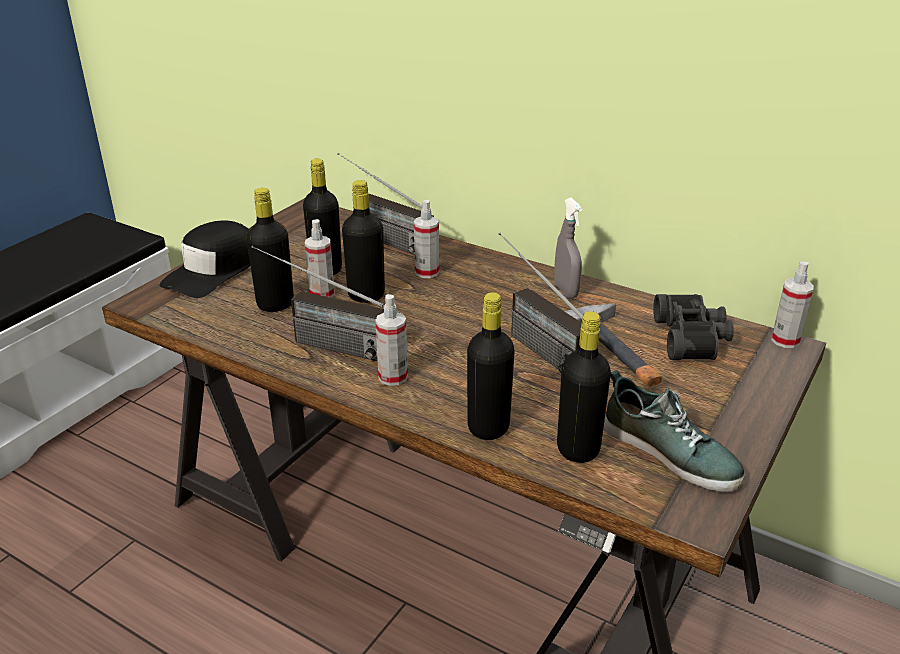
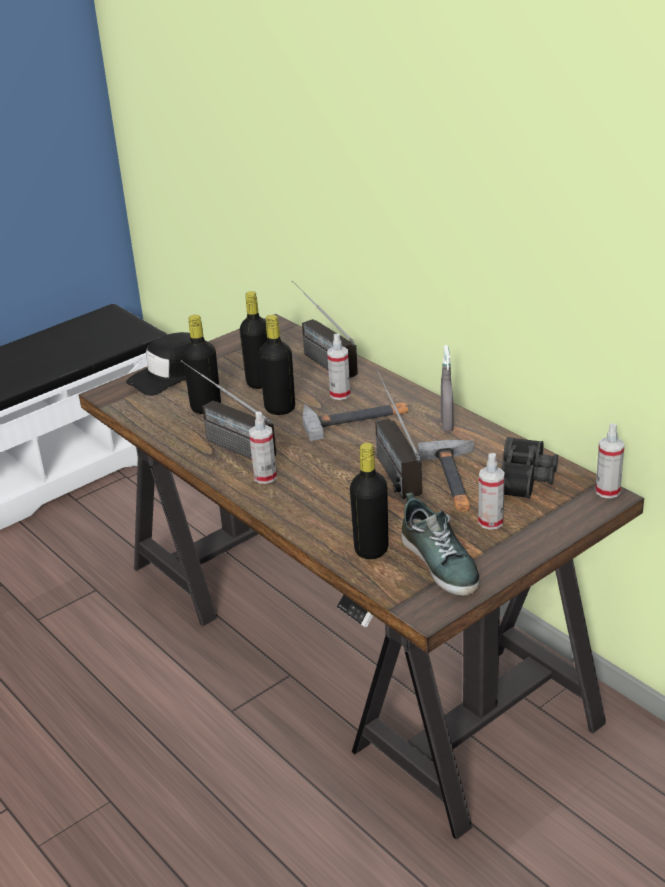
camera: 20 degrees right, 0 degrees up
spray bottle [305,219,335,298] -> spray bottle moved to [478,453,505,530]
black bottle [467,292,515,440] -> none
none -> hammer [303,403,408,441]

